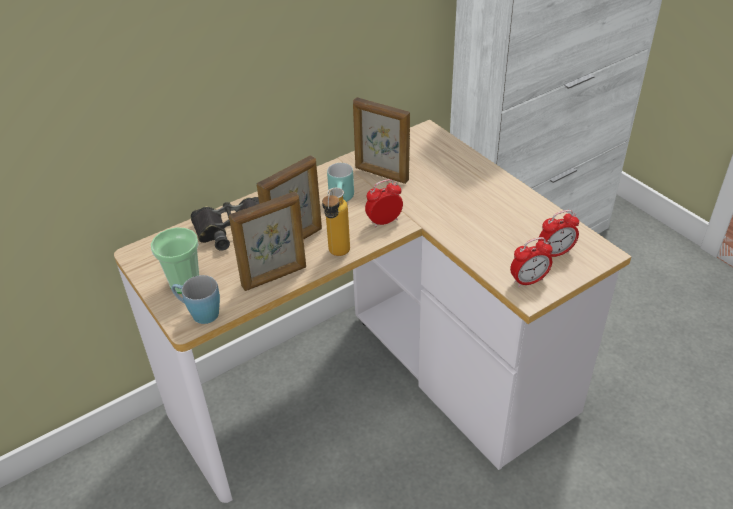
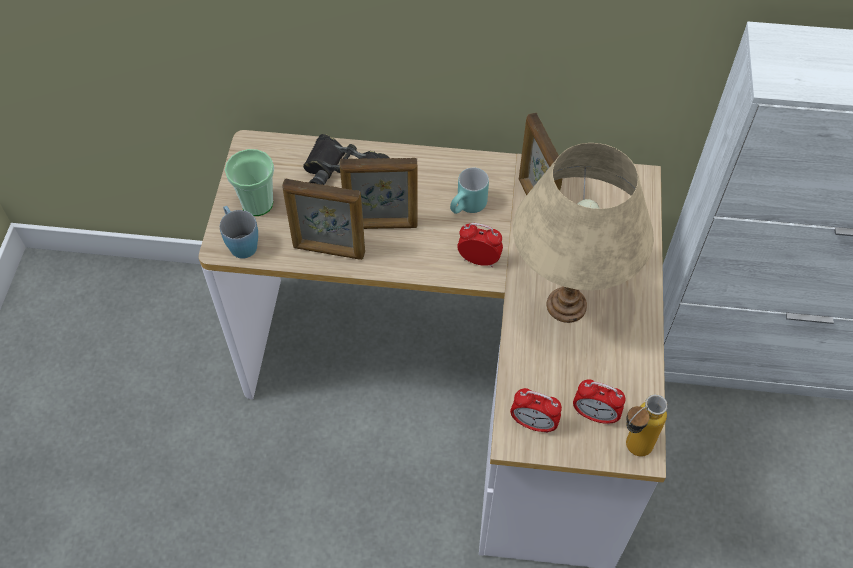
camera: 40 degrees right, 15 degrees up
bottle [322,188,350,256] -> bottle moved to [626,394,668,456]
none -> beige table lamp [513,143,654,323]

